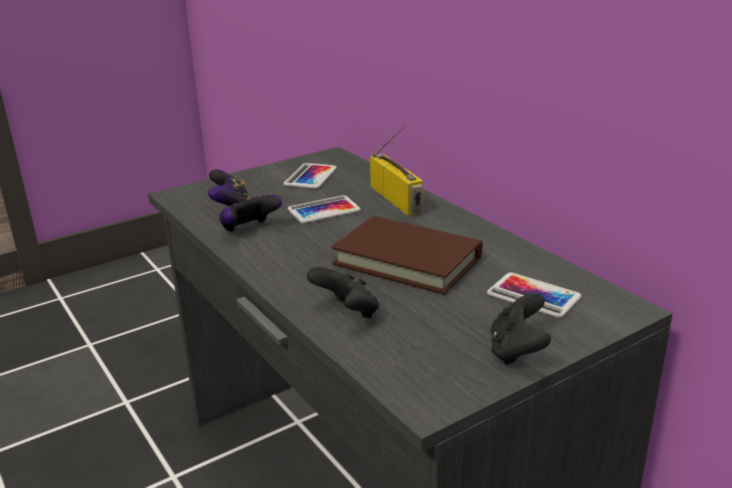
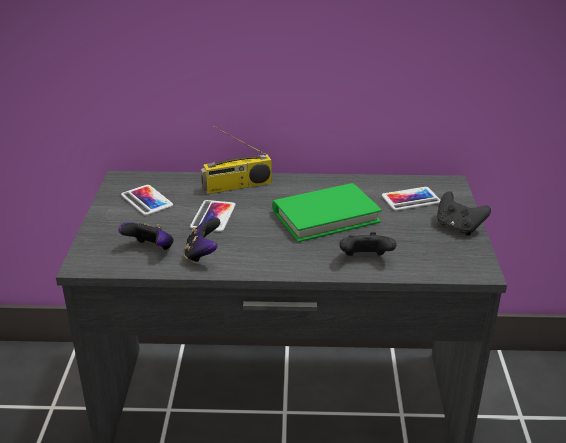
camera: 55 degrees left, 5 degrees up
brown book [331,216,483,295] -> green book [273,183,382,242]
radio [370,126,423,216] -> radio turned 150 degrees clockwise [201,125,272,194]

